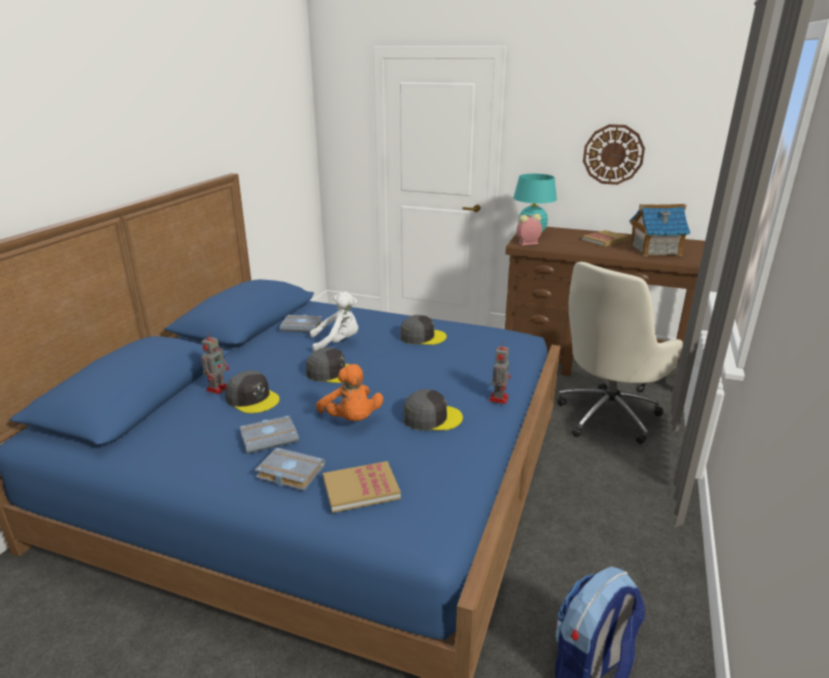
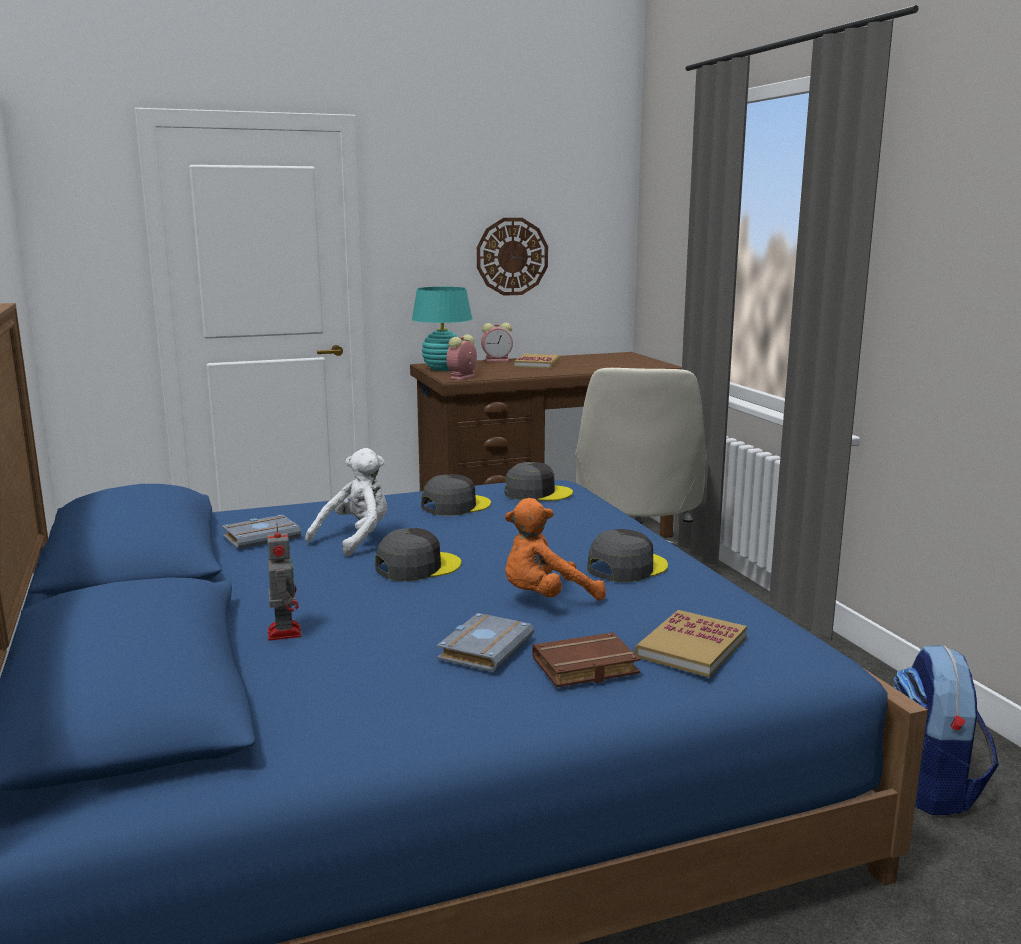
camera: 40 degrees left, 10 degrees down
grey cap [225,371,280,413] -> grey cap moved to [505,462,573,501]
grey book [255,447,325,491] -> brown book [532,632,641,687]
orange plush toy [316,364,383,421] -> orange plush toy turned 135 degrees clockwise [505,498,606,601]
toy robot [489,342,511,404] -> none
toy house [629,204,690,256] -> none
none -> alarm clock [481,323,513,362]

